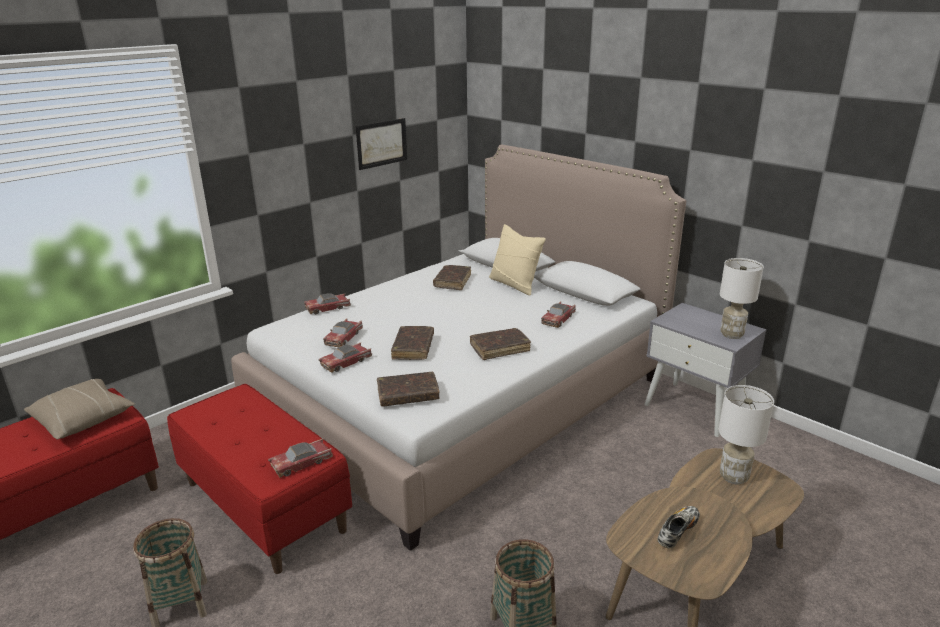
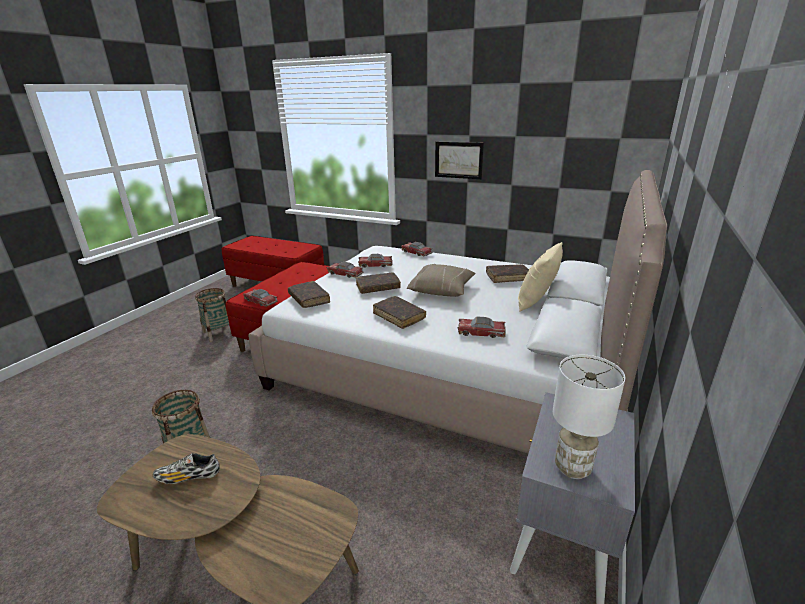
camera: 70 degrees right, 0 degrees up
beige pillow [24,379,135,439] -> beige pillow moved to [407,264,476,297]
picture [356,118,407,170] -> picture moved to [435,142,484,179]
shoe [657,506,700,549] -> shoe turned 150 degrees clockwise [153,453,220,484]
white table lamp [718,385,774,485] -> none

